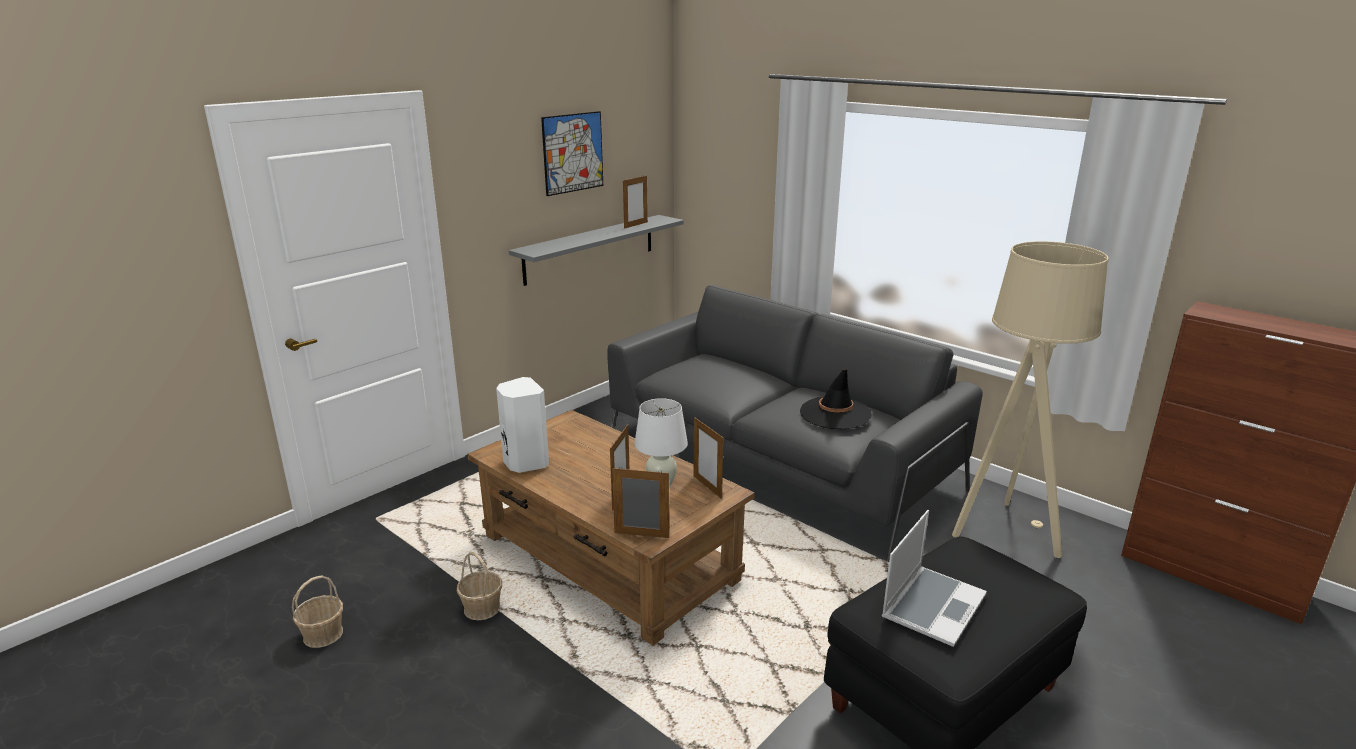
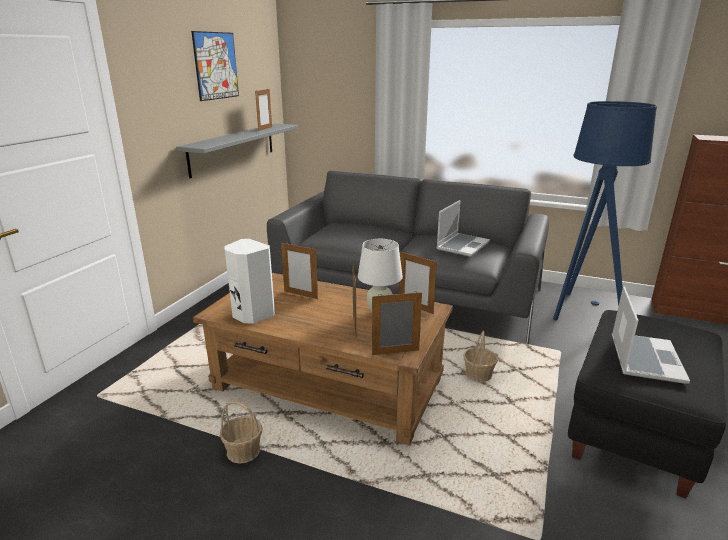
camera: 20 degrees left, 0 degrees up
basket [292,575,343,648] -> basket moved to [463,331,498,382]
black hat [800,369,872,429] -> laptop [436,200,490,257]
beige floor lamp [952,241,1109,558] -> blue floor lamp [553,101,657,320]
none -> picture frame [281,242,318,299]

